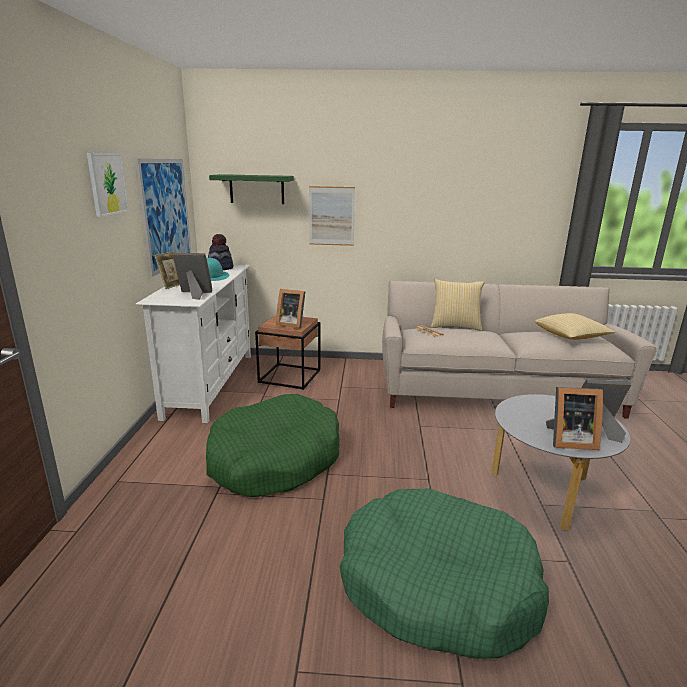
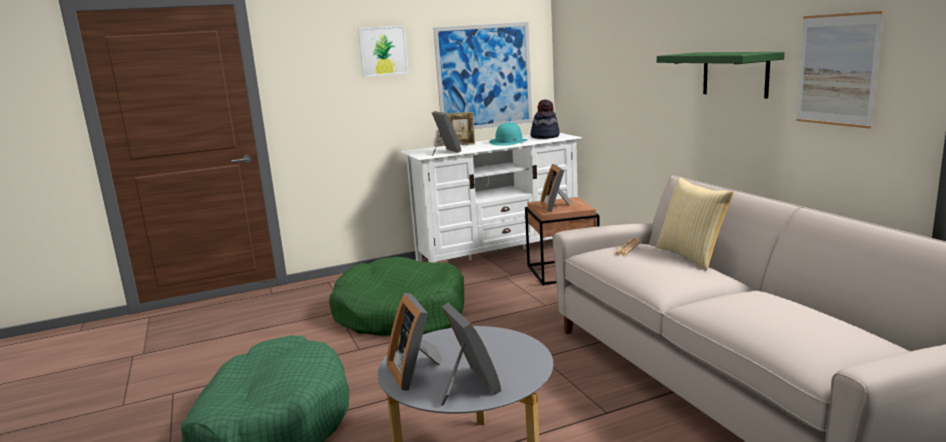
camera: 65 degrees right, 5 degrees down
green shelf [209,174,294,204] -> green shelf moved to [657,52,785,99]
picture [309,186,355,246] -> picture moved to [796,11,884,129]
pillow [535,313,615,340] -> none

